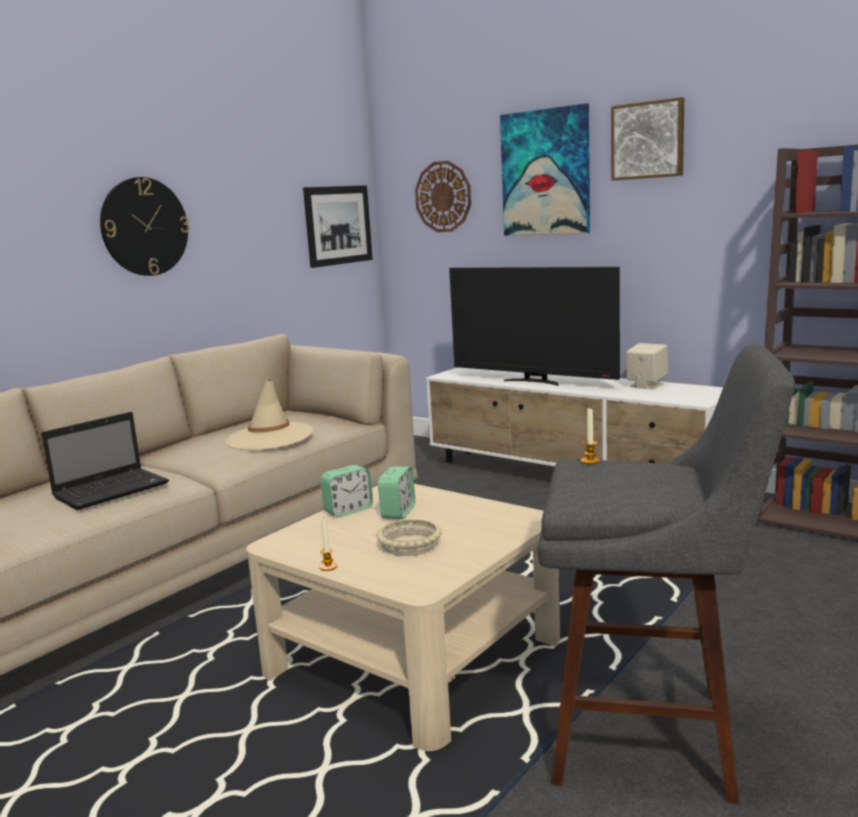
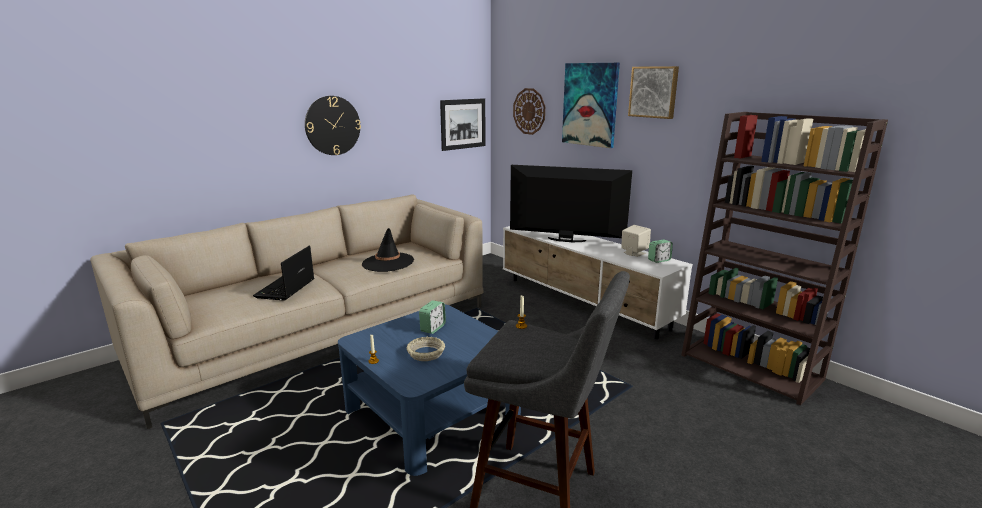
camera: 10 degrees right, 5 degrees up
laptop [41,412,169,510] -> laptop turned 135 degrees clockwise [253,246,314,301]
beige hat [226,376,313,450] -> black hat [362,228,414,272]
beige coffee table [246,484,560,751] -> blue coffee table [338,304,521,476]
alarm clock [320,465,373,517] -> alarm clock moved to [648,239,673,263]
television [449,267,620,386] -> television turned 150 degrees clockwise [510,165,632,242]

